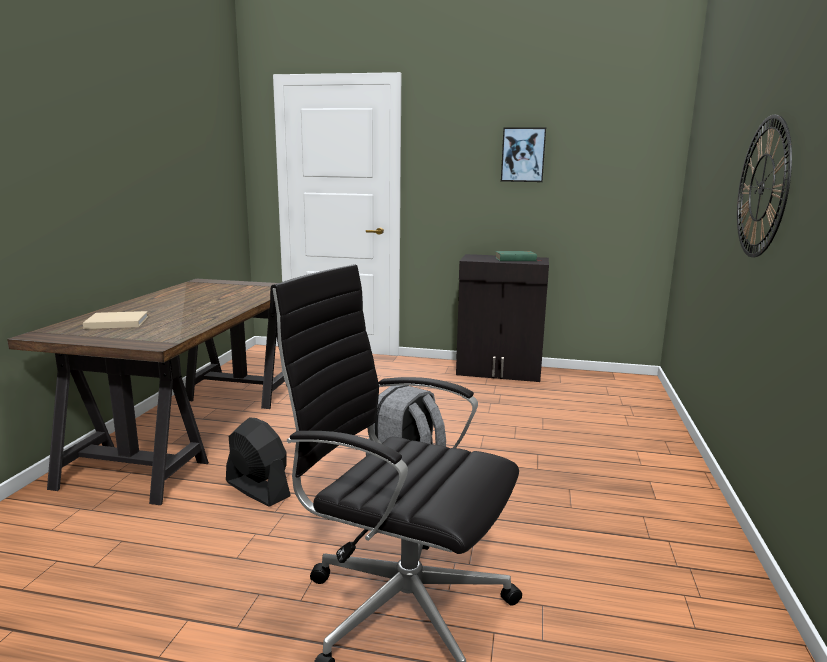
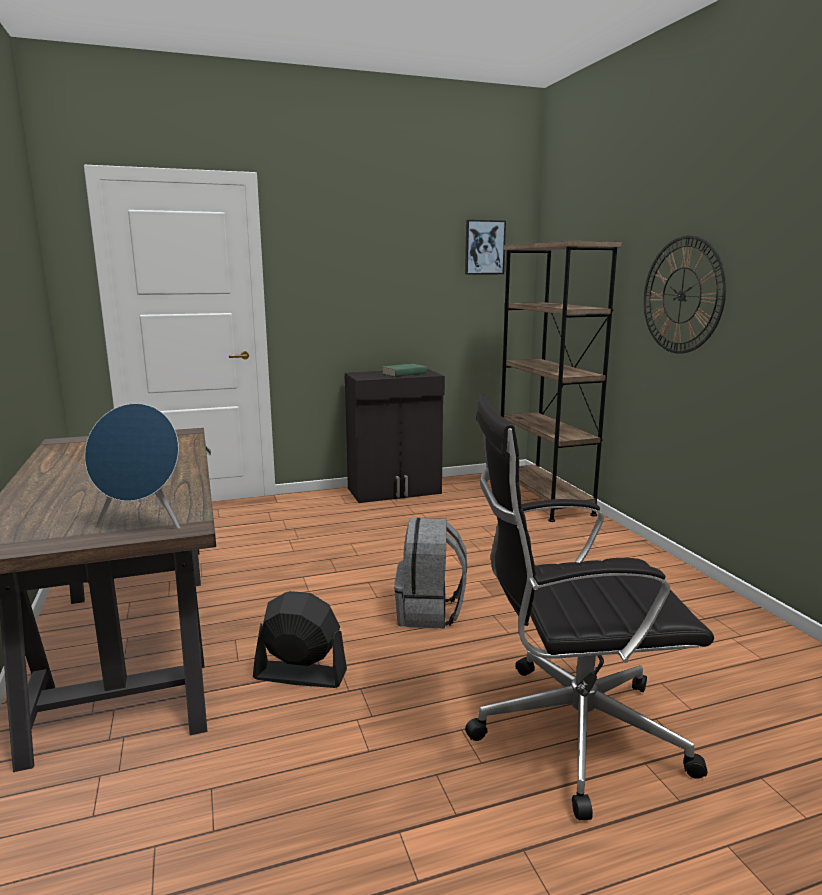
camera: 30 degrees left, 0 degrees up
beige book [83,311,148,329] -> none
picture [501,127,546,182] -> picture moved to [465,220,506,274]
none -> blue speaker [85,403,180,529]
none -> brown bookcase [501,241,622,522]

